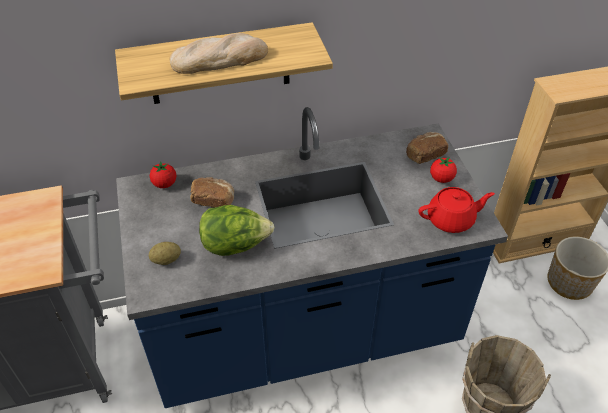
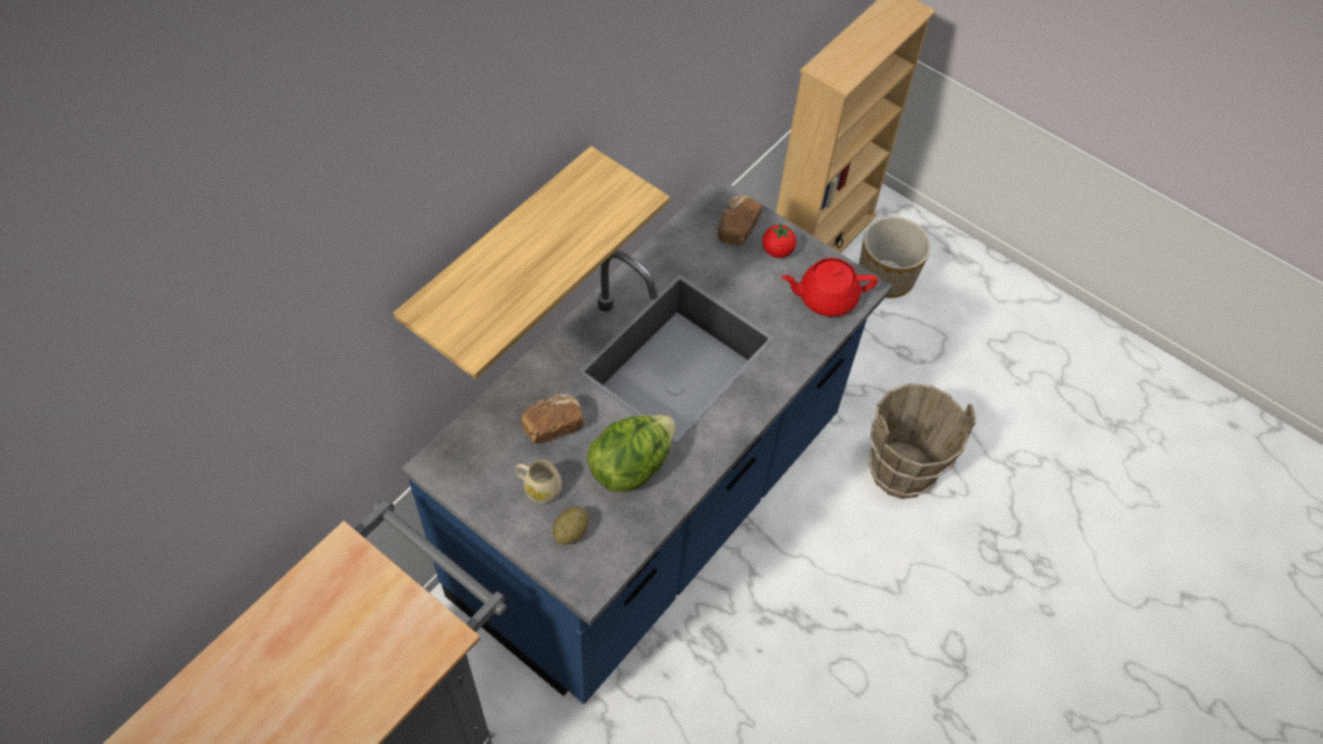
camera: 40 degrees left, 10 degrees up
tomato [150,161,177,188] -> none
bread [170,33,268,74] -> none
red teapot [419,187,495,233] -> red teapot turned 135 degrees counterclockwise [781,258,878,317]
none -> beige mug [515,460,562,503]

